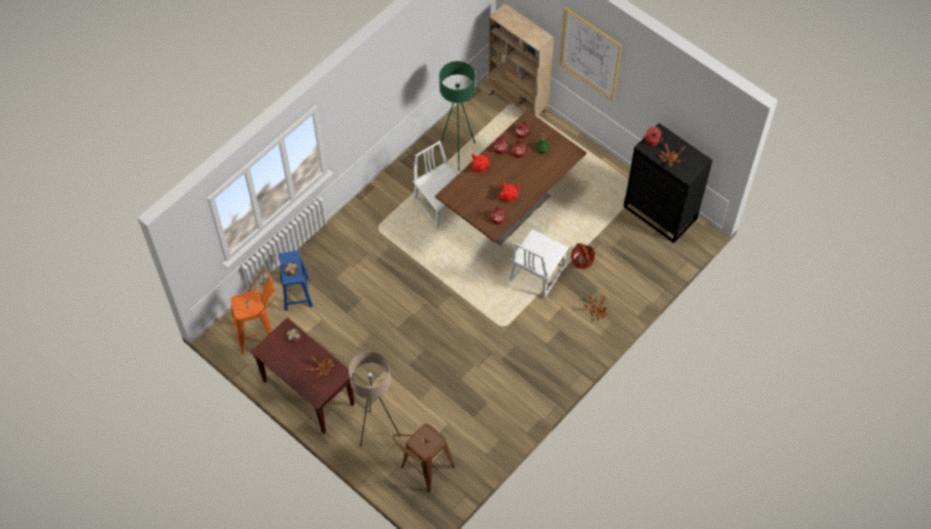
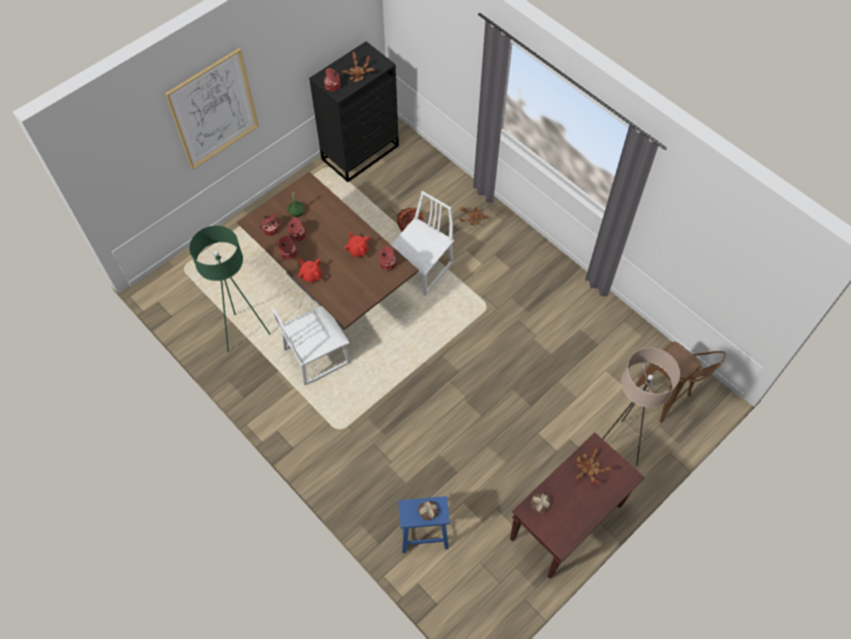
camera: 85 degrees left, 0 degrees up
orange stool [231,270,275,355] -> none
beige bookcase [488,3,554,116] -> none
white chair [509,229,569,298] -> white chair turned 90 degrees counterclockwise [391,191,454,296]

